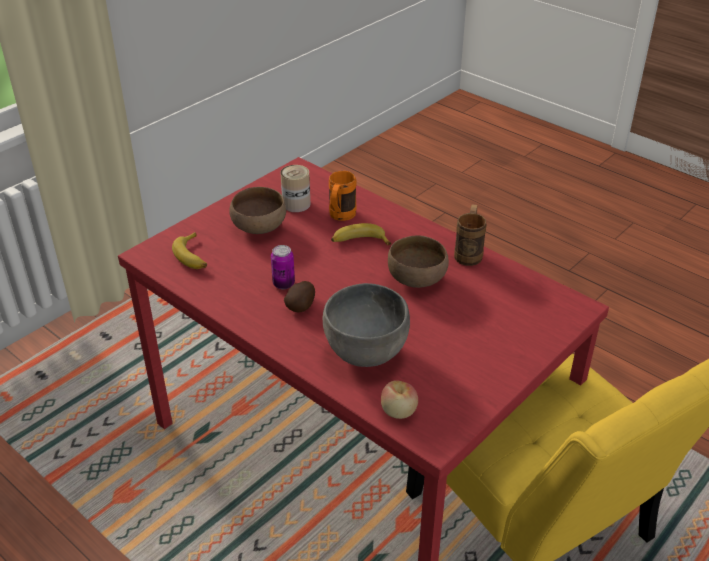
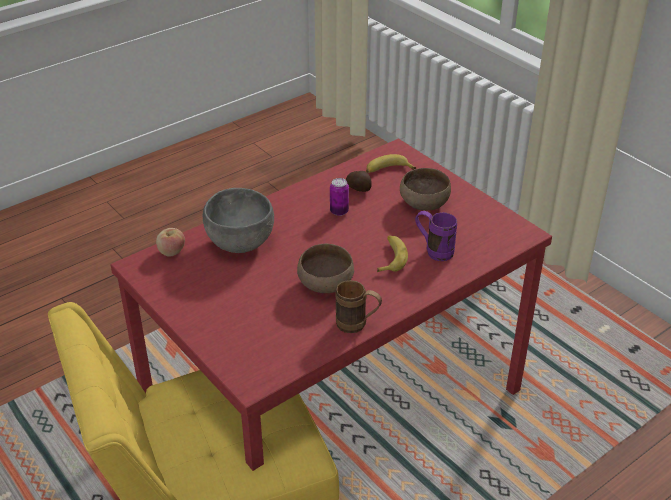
camera: 100 degrees right, 0 degrees up
can [280,165,311,212] -> none
potato [284,281,315,312] -> potato moved to [346,171,372,192]
orange mug [329,171,356,221] -> purple mug [415,211,457,261]

